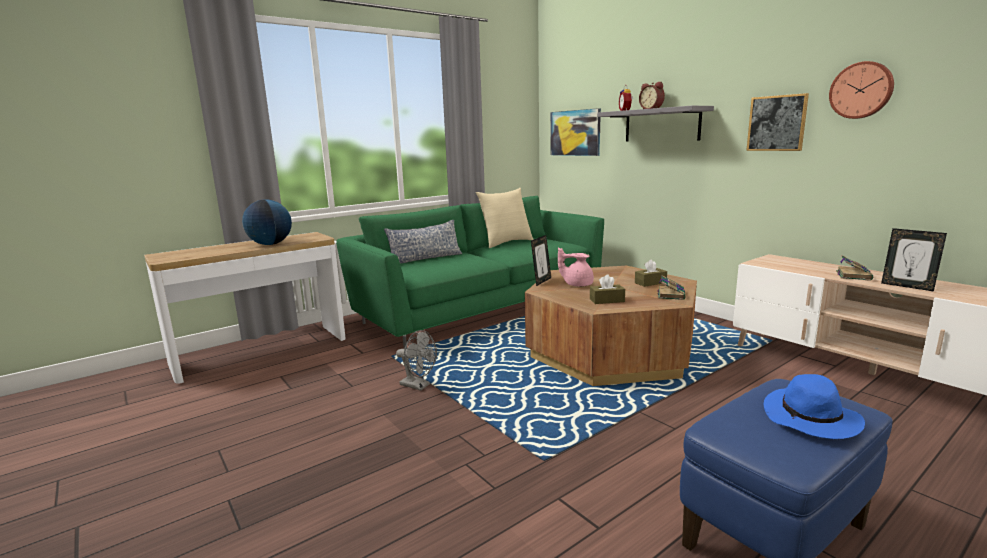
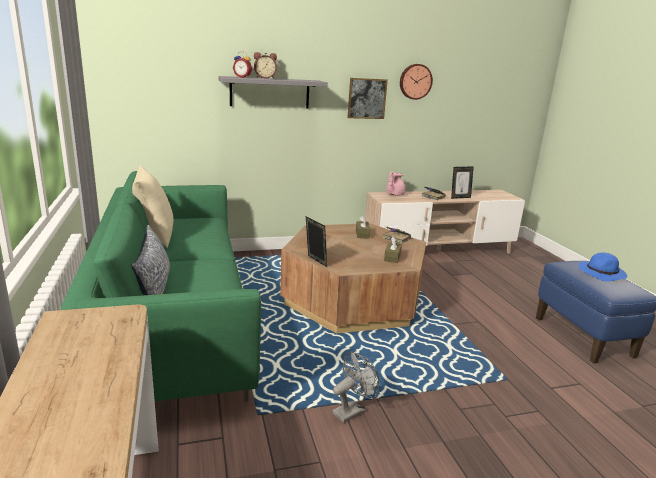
camera: 70 degrees left, 5 degrees up
globe [242,199,292,245] -> none
picture [550,108,601,156] -> none
pink teapot [558,247,594,287] -> pink teapot moved to [386,171,405,196]

